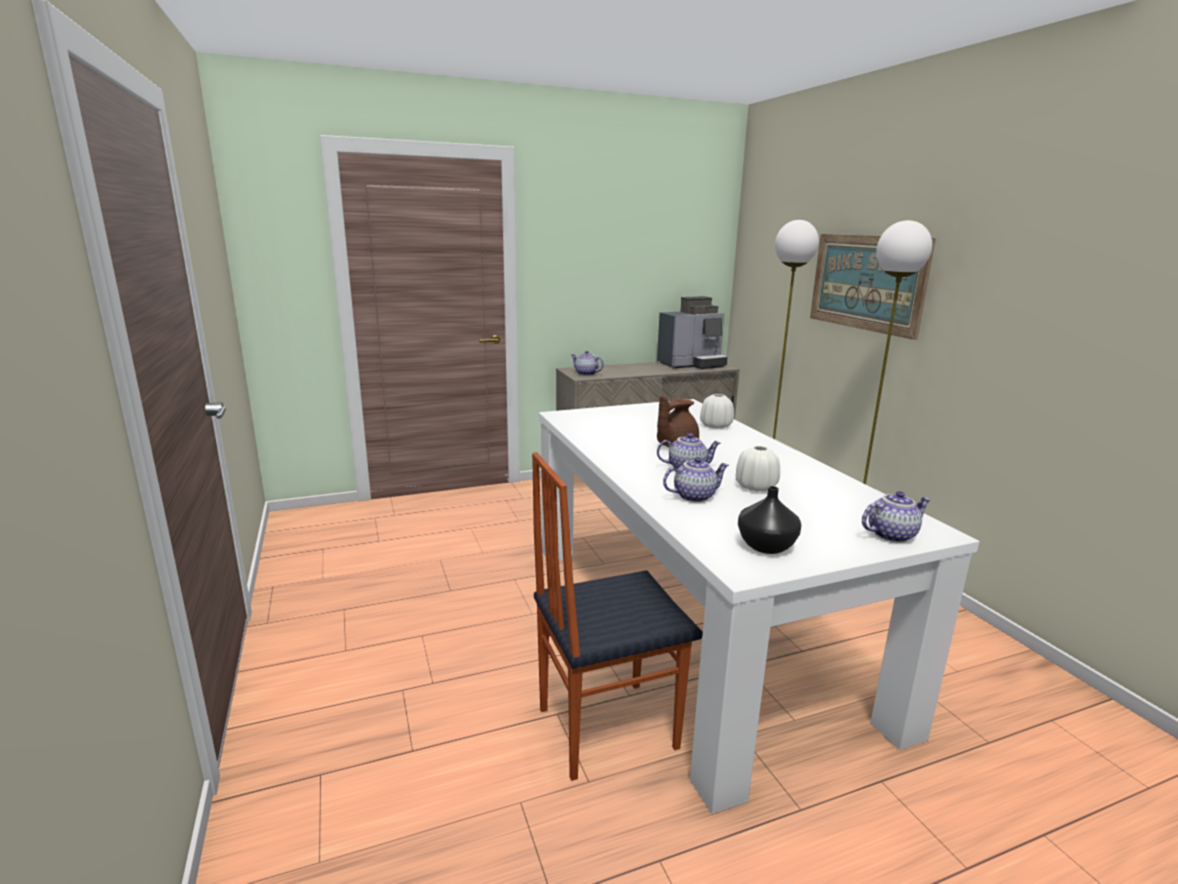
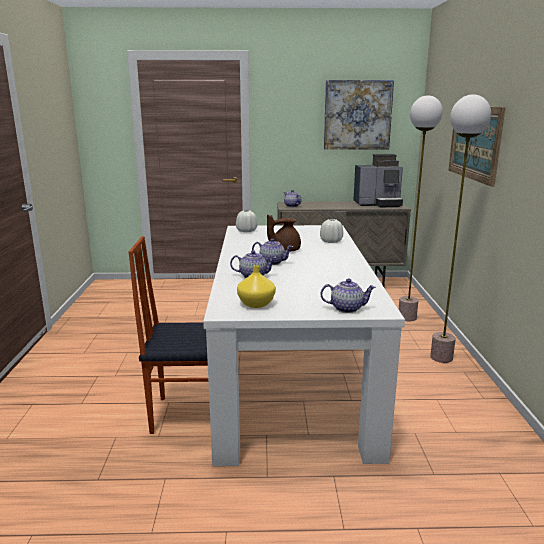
camera: 20 degrees right, 0 degrees up
white vase [736,446,780,492] -> white vase moved to [236,210,257,232]
black vase [738,486,801,554] -> yellow vase [237,265,276,308]
none -> picture [324,80,394,150]

